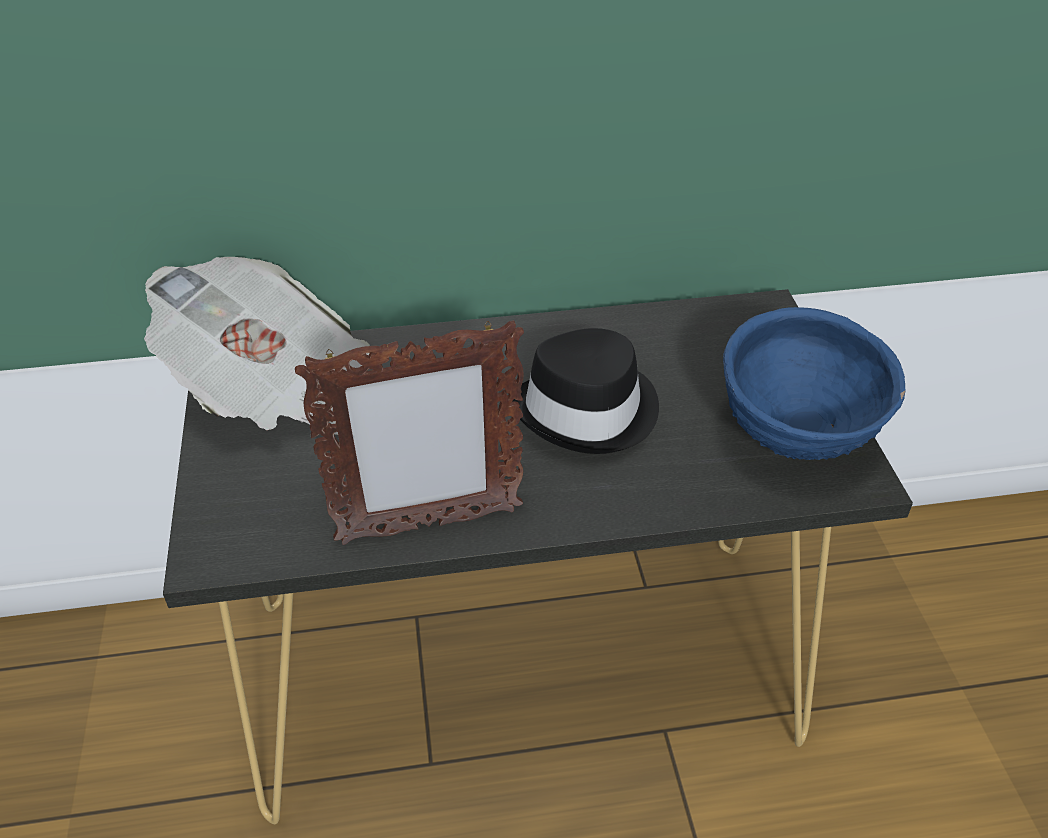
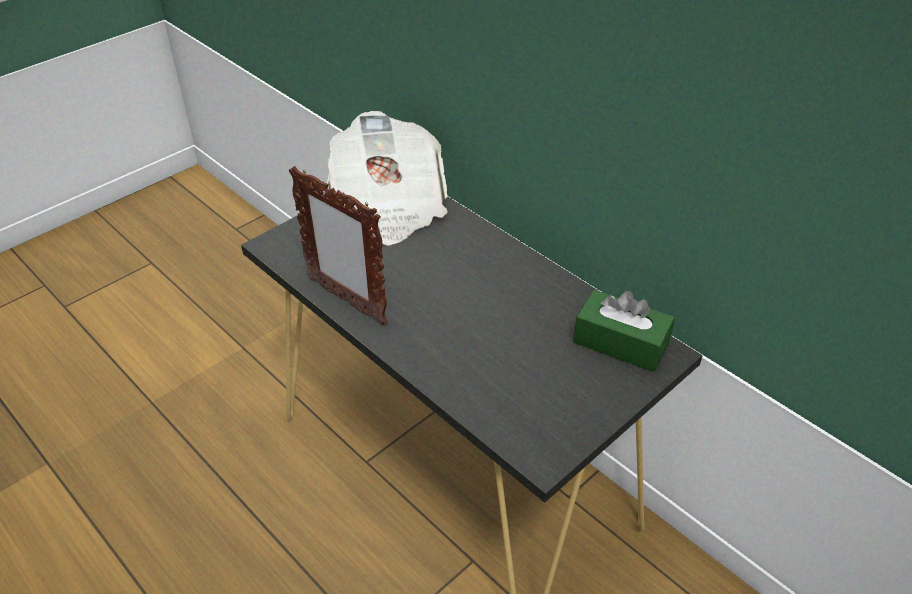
camera: 55 degrees right, 0 degrees up
black hat [512,328,659,454] -> none
blue bowl [723,307,905,460] -> none
none -> green tissue box [573,290,675,372]

